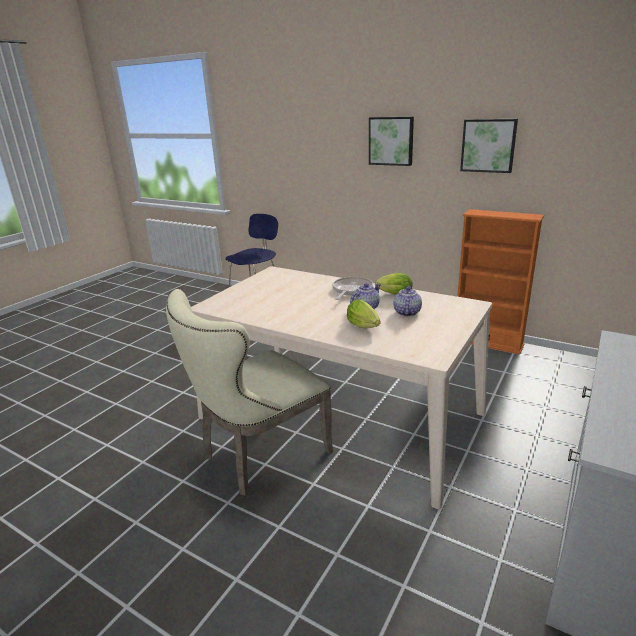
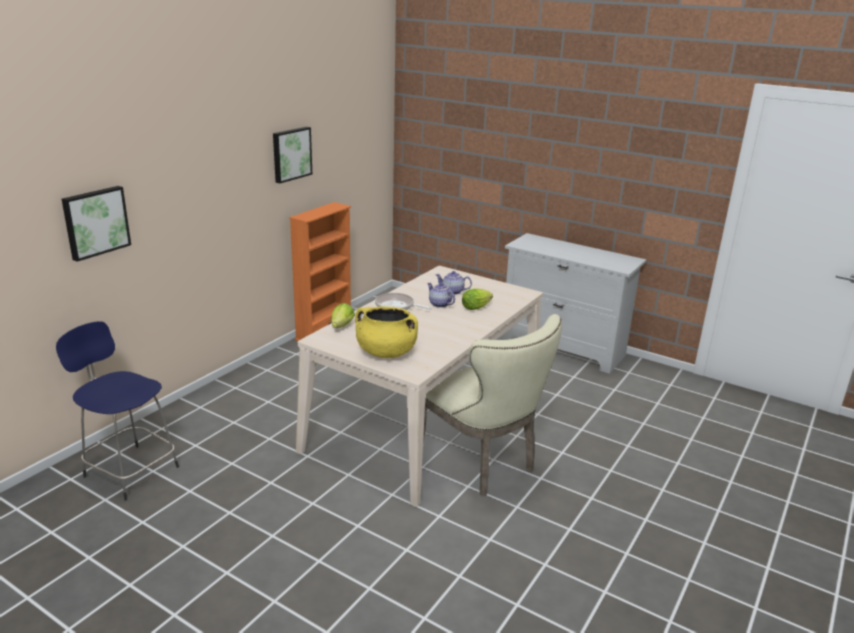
camera: 90 degrees left, 0 degrees up
picture [369,116,414,166] -> picture moved to [62,186,131,262]
lettuce [375,273,413,295] -> lettuce moved to [331,303,355,328]
none -> yellow cooking pot [355,306,418,358]

